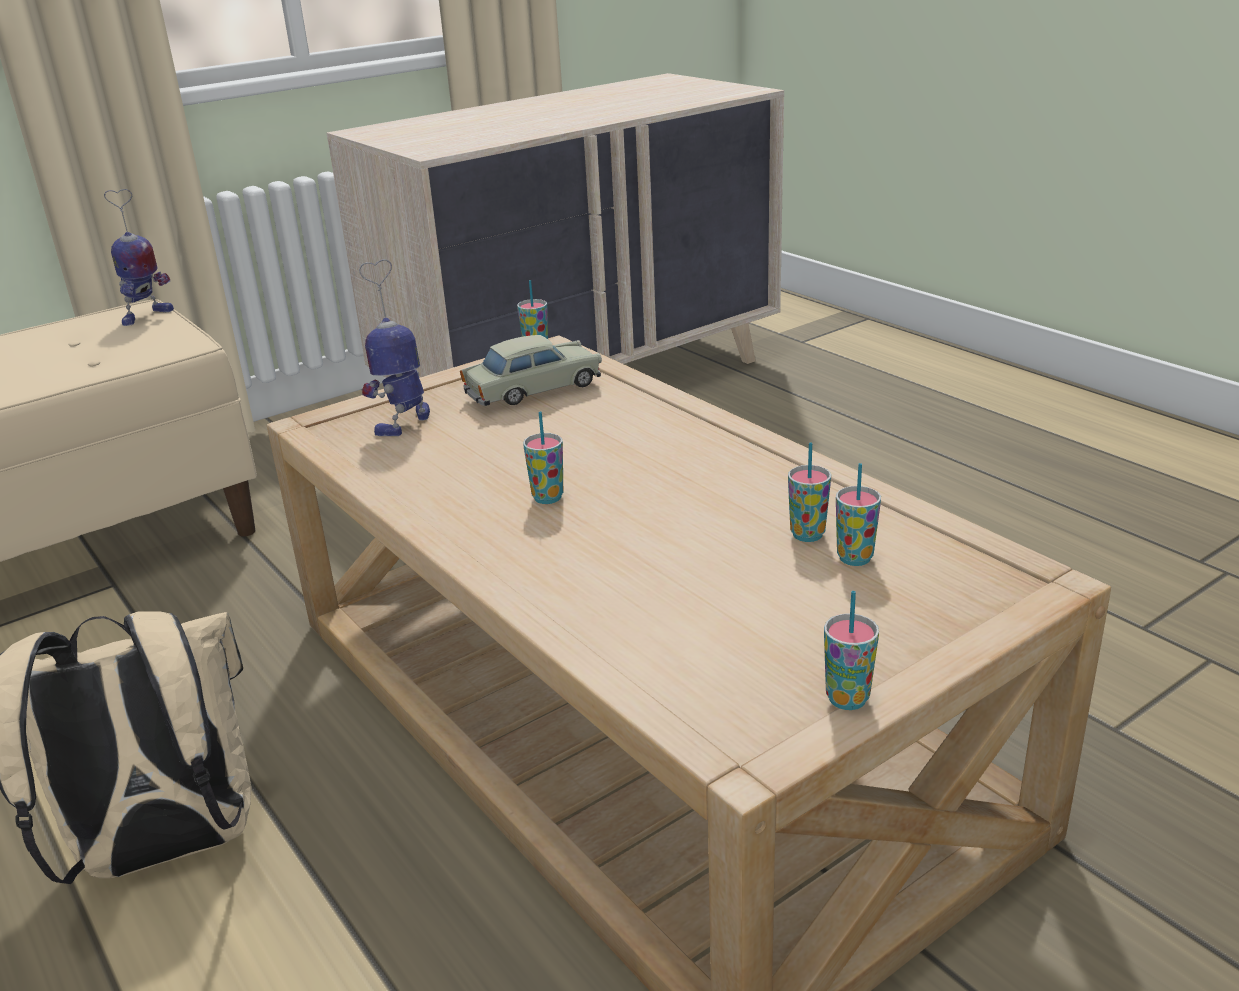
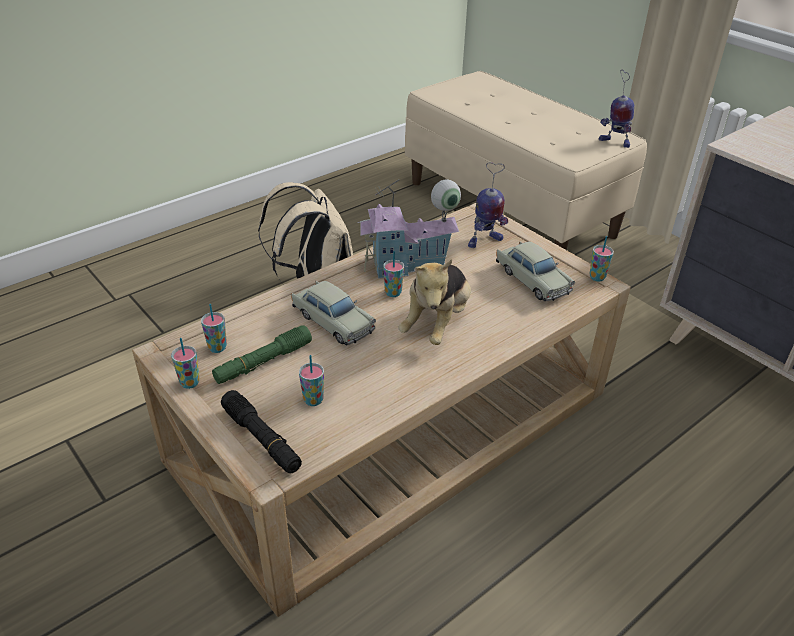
camera: 85 degrees right, 10 degrees up
toy robot [359,259,430,436] -> toy robot turned 120 degrees clockwise [468,162,508,248]
cup [788,443,831,542] -> cup moved to [201,304,227,353]
none -> green flashlight [212,325,312,384]
none -> black flashlight [221,390,302,474]
none -> beige toy car [291,281,376,345]
none -> toy house [357,179,461,279]
none -> plush toy [398,259,471,345]

